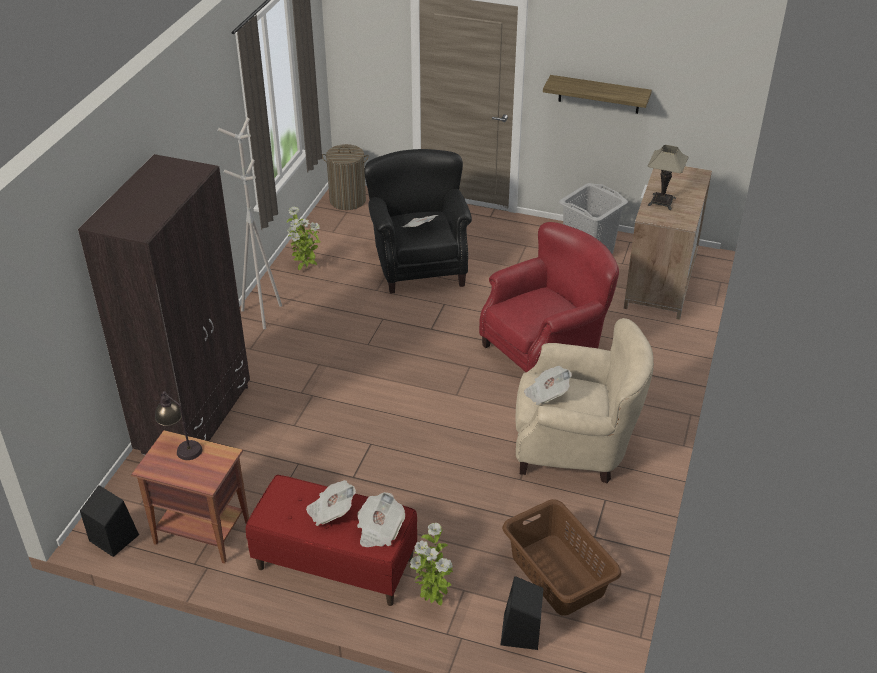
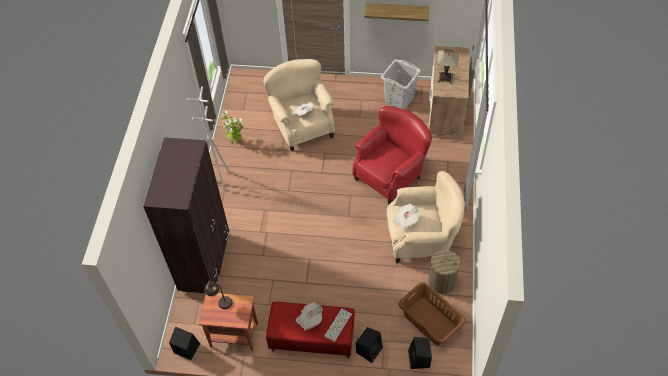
camera: 10 degrees left, 15 degrees up
laundry basket [322,144,369,210] -> laundry basket moved to [428,249,463,294]
newspaper [357,492,405,547] -> keyboard [324,308,352,342]
black armchair [364,149,472,294] -> beige armchair [264,59,335,151]
potted plant [409,523,453,606] -> black speaker [356,327,383,363]

